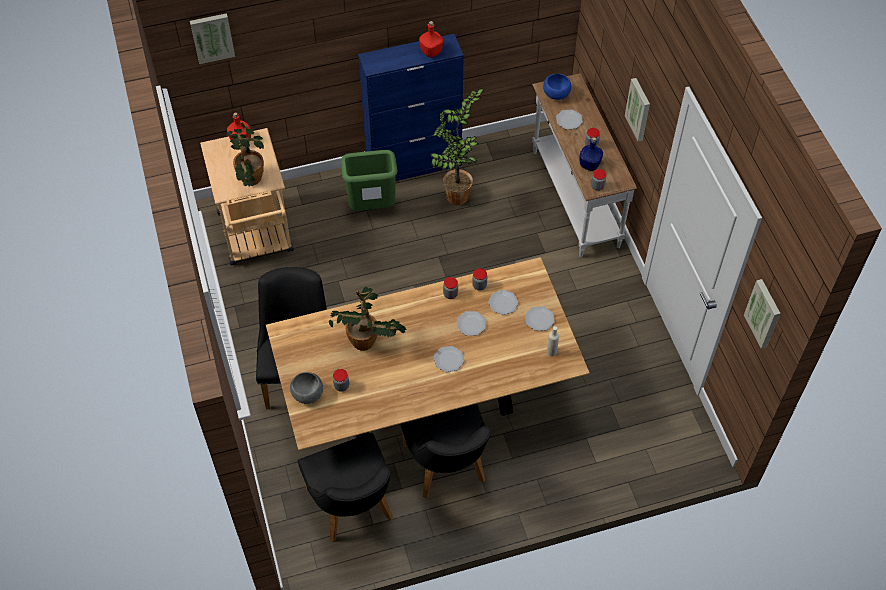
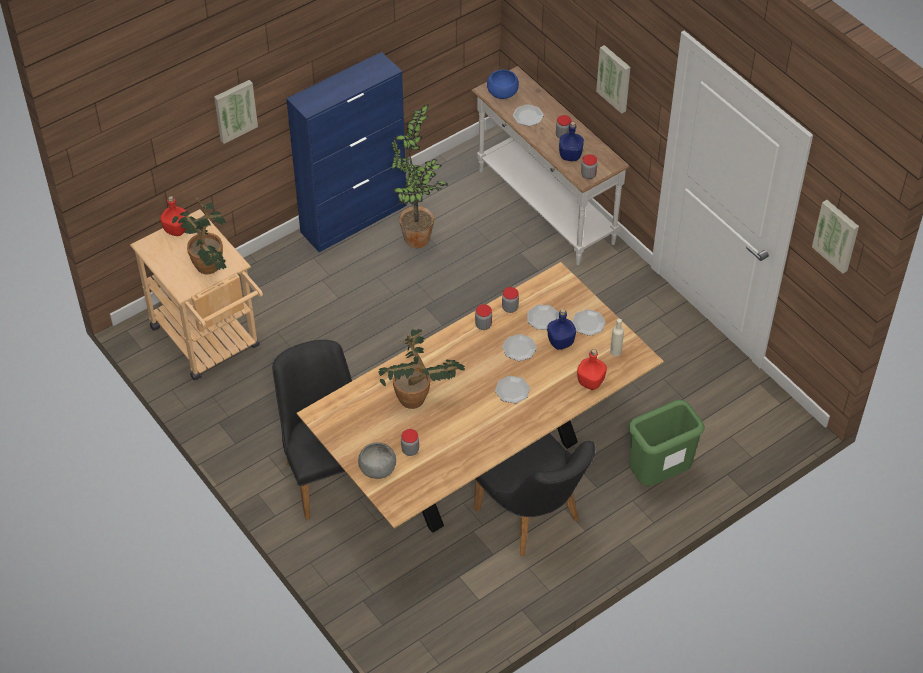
camera: 20 degrees left, 5 degrees down
picture [190,13,235,64] -> picture moved to [214,80,258,144]
black chair [298,433,393,542] -> none
green trash can [341,150,398,211] -> green trash can moved to [629,400,705,486]
red bottle [419,21,443,57] -> red bottle moved to [577,349,607,390]
none -> blue bottle [547,309,576,350]

